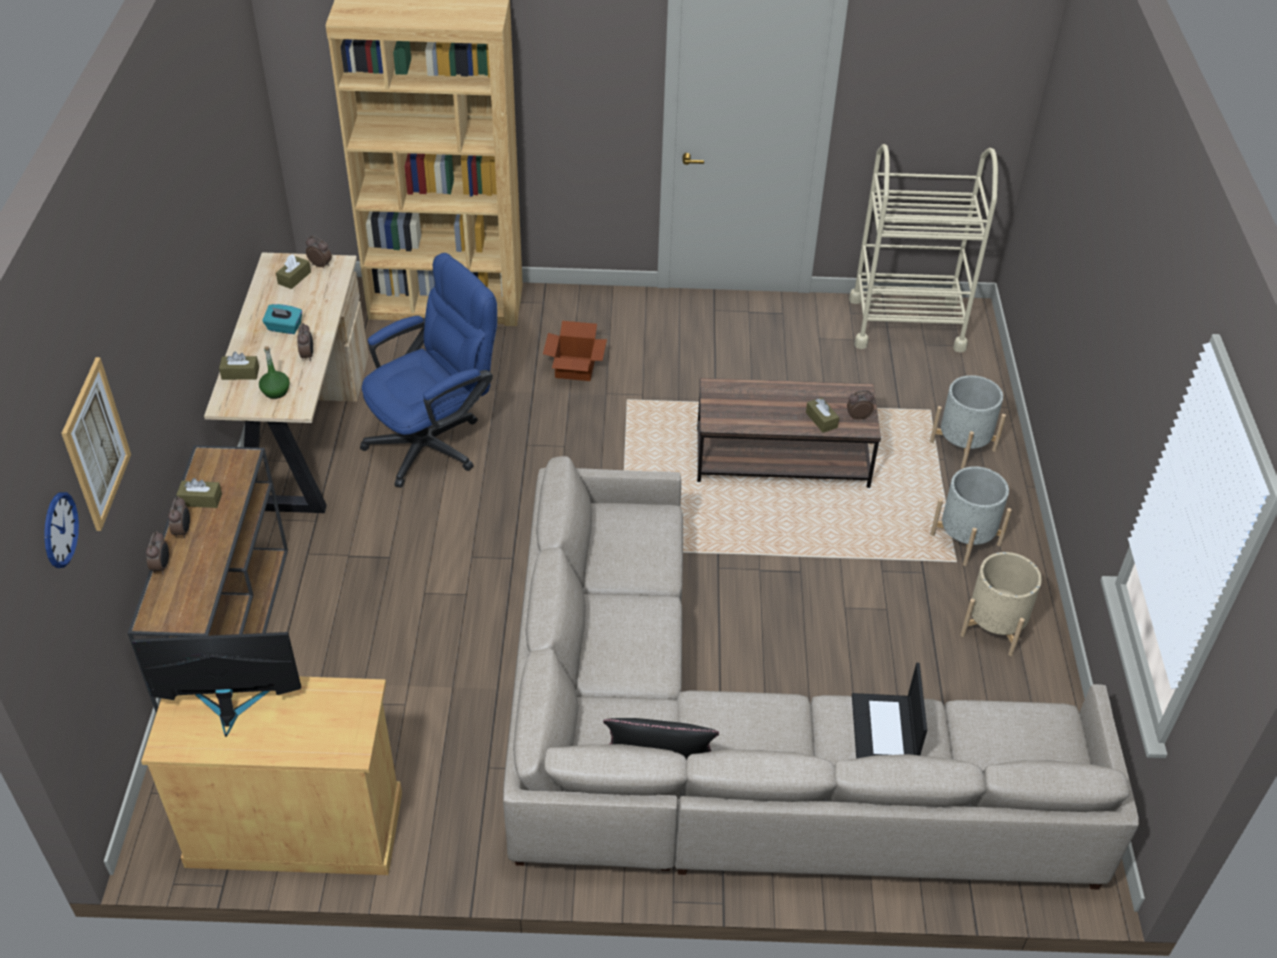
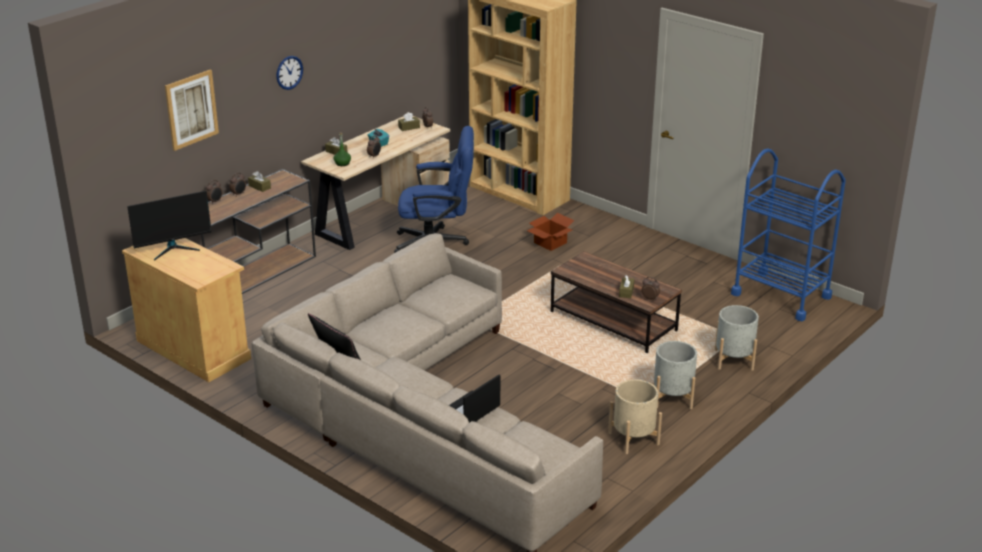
camera: 40 degrees right, 15 degrees down
wall clock [44,492,79,568] -> wall clock moved to [276,56,303,90]
monitor [132,632,301,737] -> monitor turned 120 degrees clockwise [127,191,212,260]
beige cart [849,144,998,353] -> blue cart [731,149,846,321]

